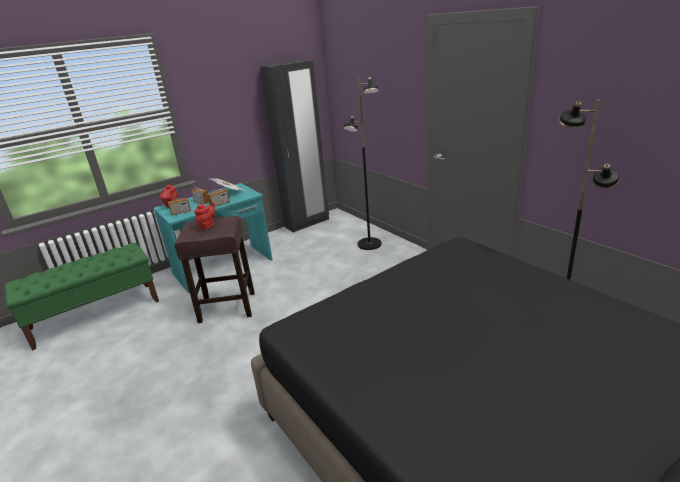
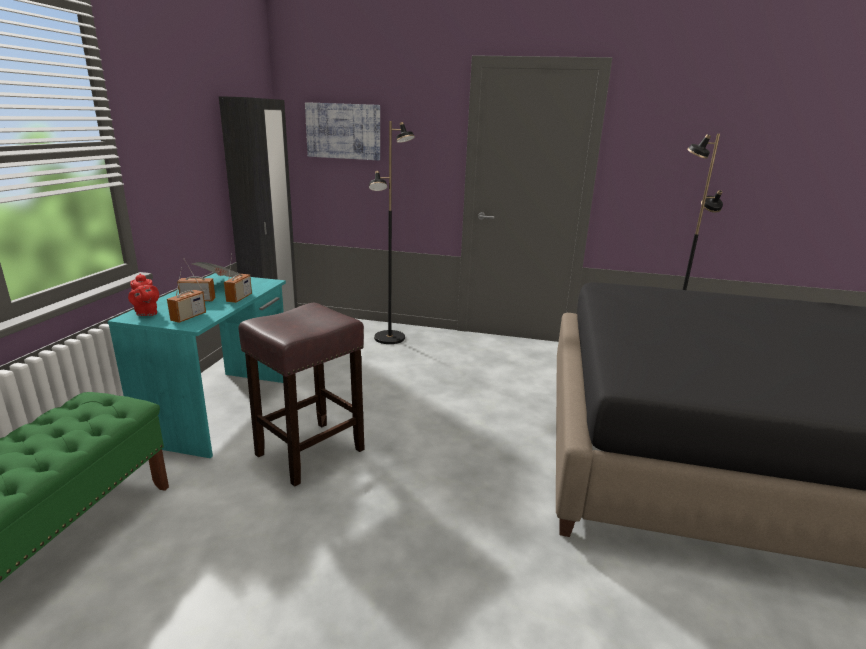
camera: 45 degrees left, 5 degrees down
red teapot [194,202,215,230] -> none
none -> picture [305,102,380,160]

